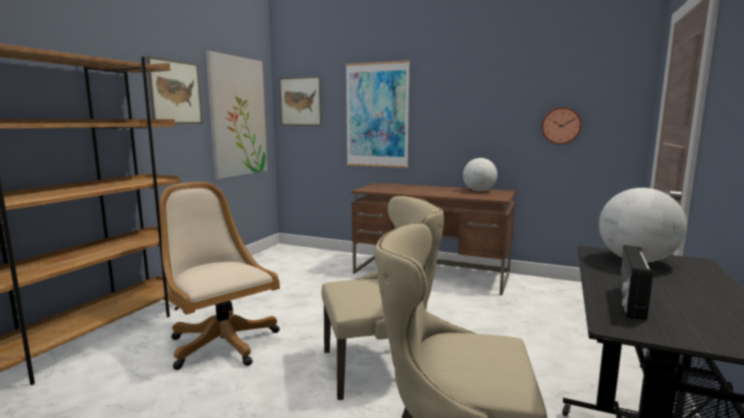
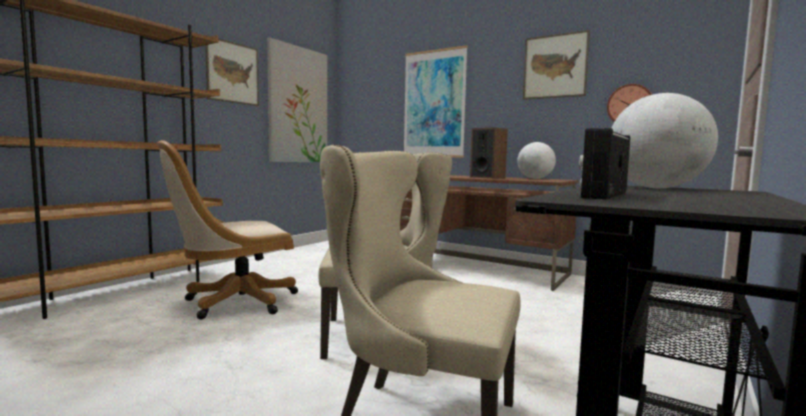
camera: 10 degrees right, 5 degrees down
office chair [159,182,280,370] -> office chair turned 90 degrees counterclockwise [157,140,298,319]
picture [279,76,322,126] -> picture moved to [523,30,590,100]
none -> speaker [470,127,508,179]

